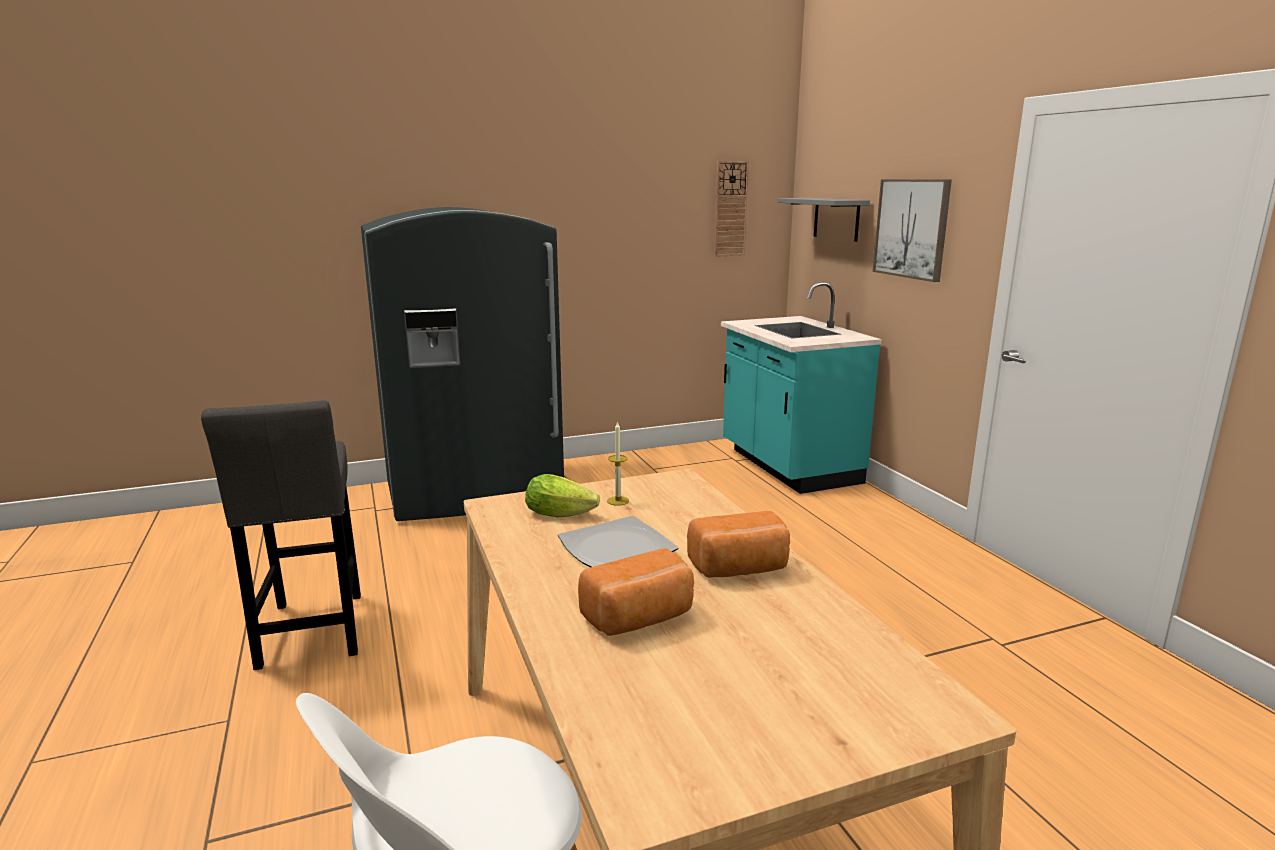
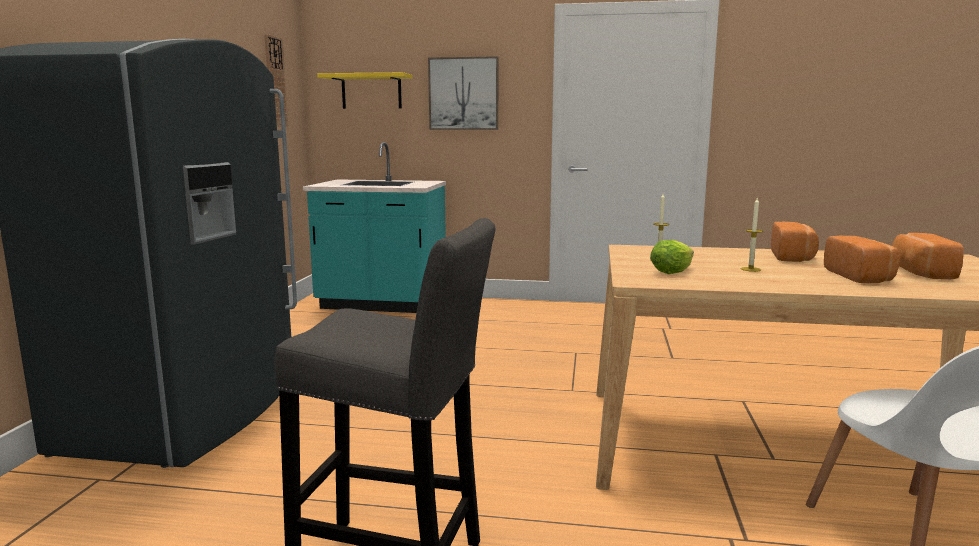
camera: 60 degrees left, 5 degrees down
plate [558,516,678,567] -> candle [741,198,763,272]
grey shelf [777,198,870,242] -> yellow shelf [317,72,413,109]
none -> bread [892,233,964,279]

